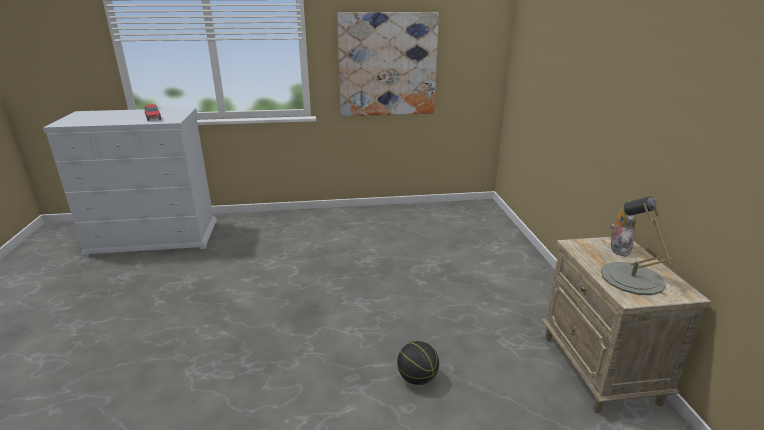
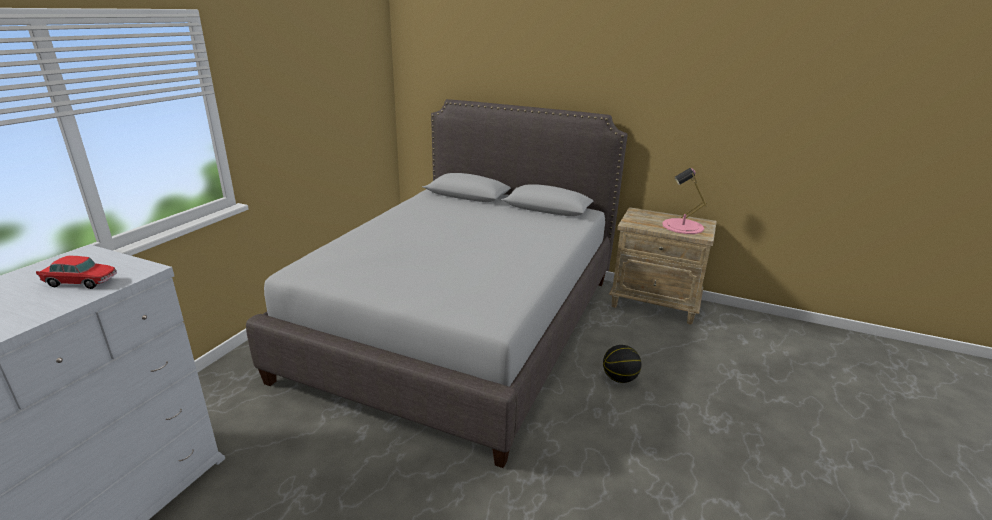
camera: 60 degrees left, 0 degrees up
picture [337,12,439,116] -> none
grey table lamp [601,196,672,295] -> pink table lamp [662,168,707,234]
plush toy [610,201,637,256] -> none
none -> grey bed [246,99,628,468]

